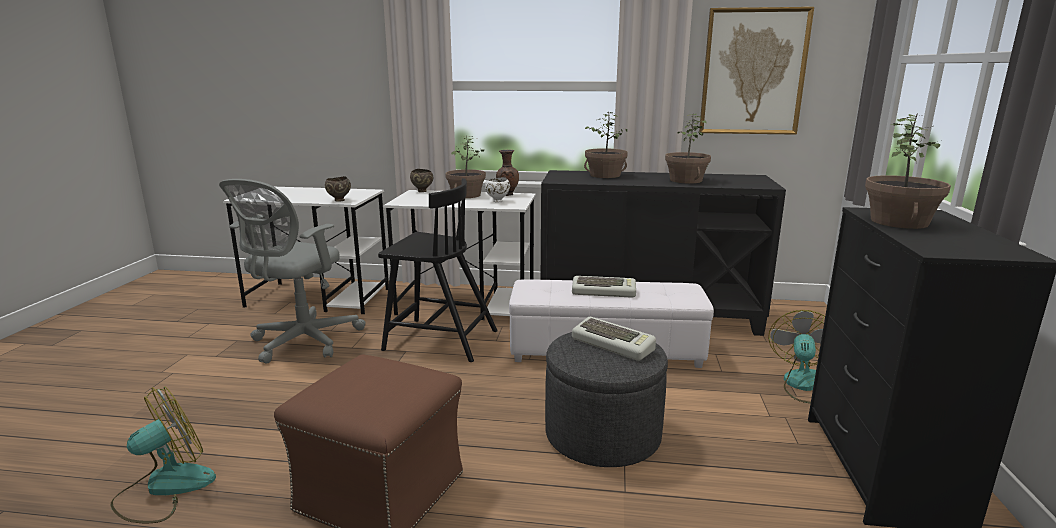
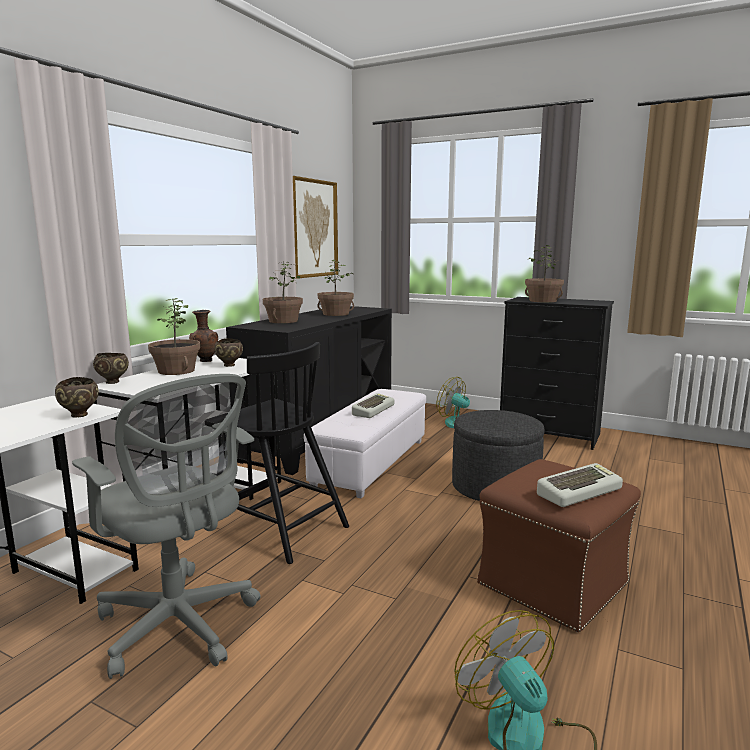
camera: 70 degrees left, 5 degrees down
black chair [378,178,498,362] -> black chair turned 90 degrees clockwise [224,342,349,564]
white bowl [485,177,510,202] -> brown bowl [214,338,243,367]
keyboard [572,317,656,361] -> keyboard moved to [537,463,623,507]

